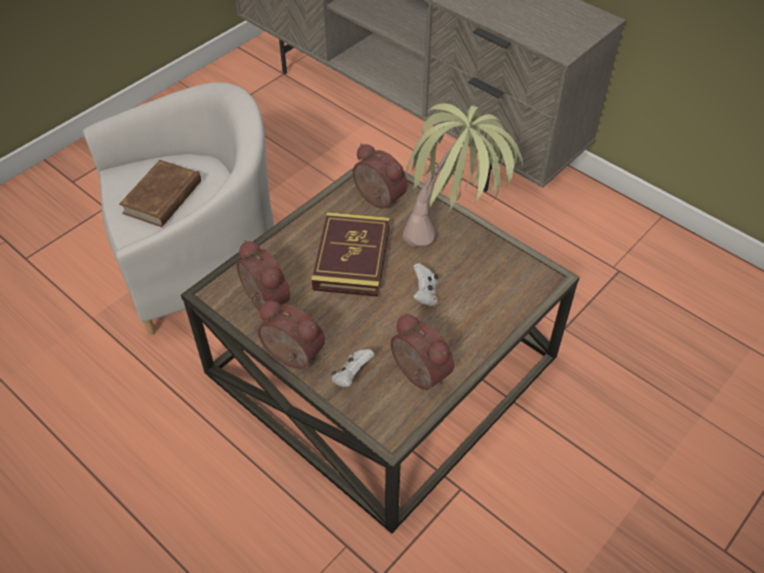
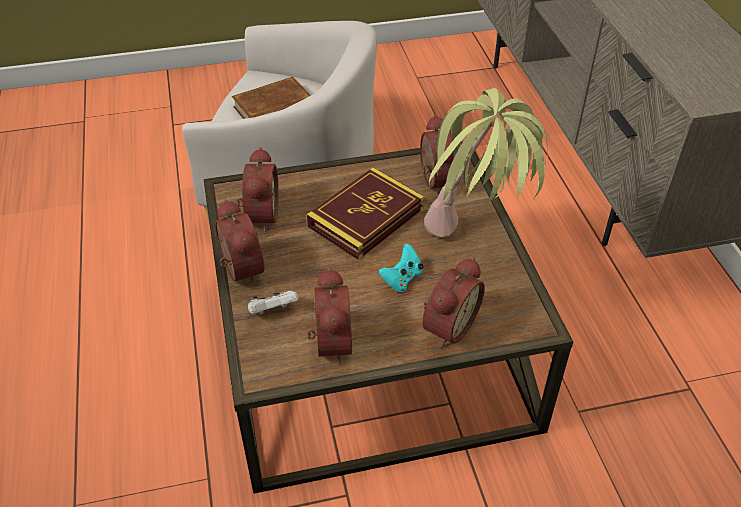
camera: 35 degrees right, 5 degrees down
white game controller [413,263,438,306] -> turquoise game controller [379,244,423,292]
none -> alarm clock [422,257,485,347]

